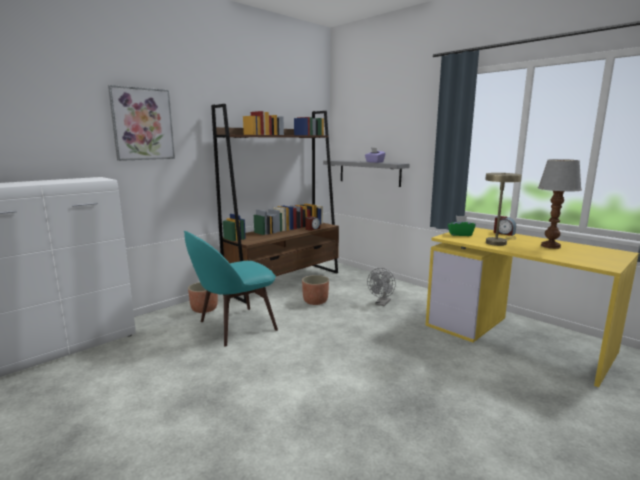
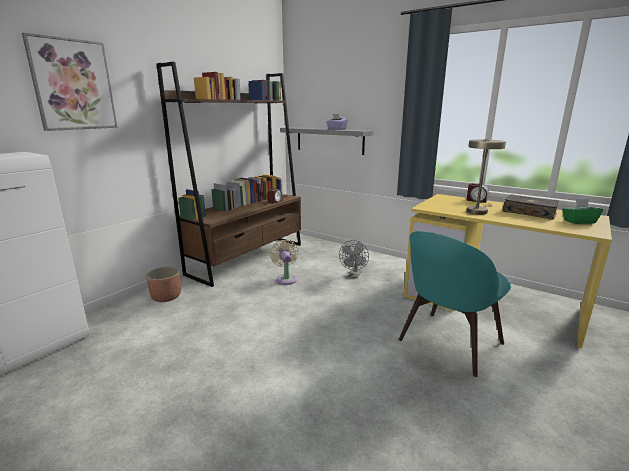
camera: 10 degrees left, 5 degrees up
turquoise chair [184,231,278,346] -> turquoise chair moved to [399,231,511,377]
planter [302,275,329,305] -> beige fan [270,240,298,285]
green tissue box [448,216,476,236] -> green tissue box moved to [562,199,603,224]
table lamp [538,159,582,249] -> book [503,194,559,220]

